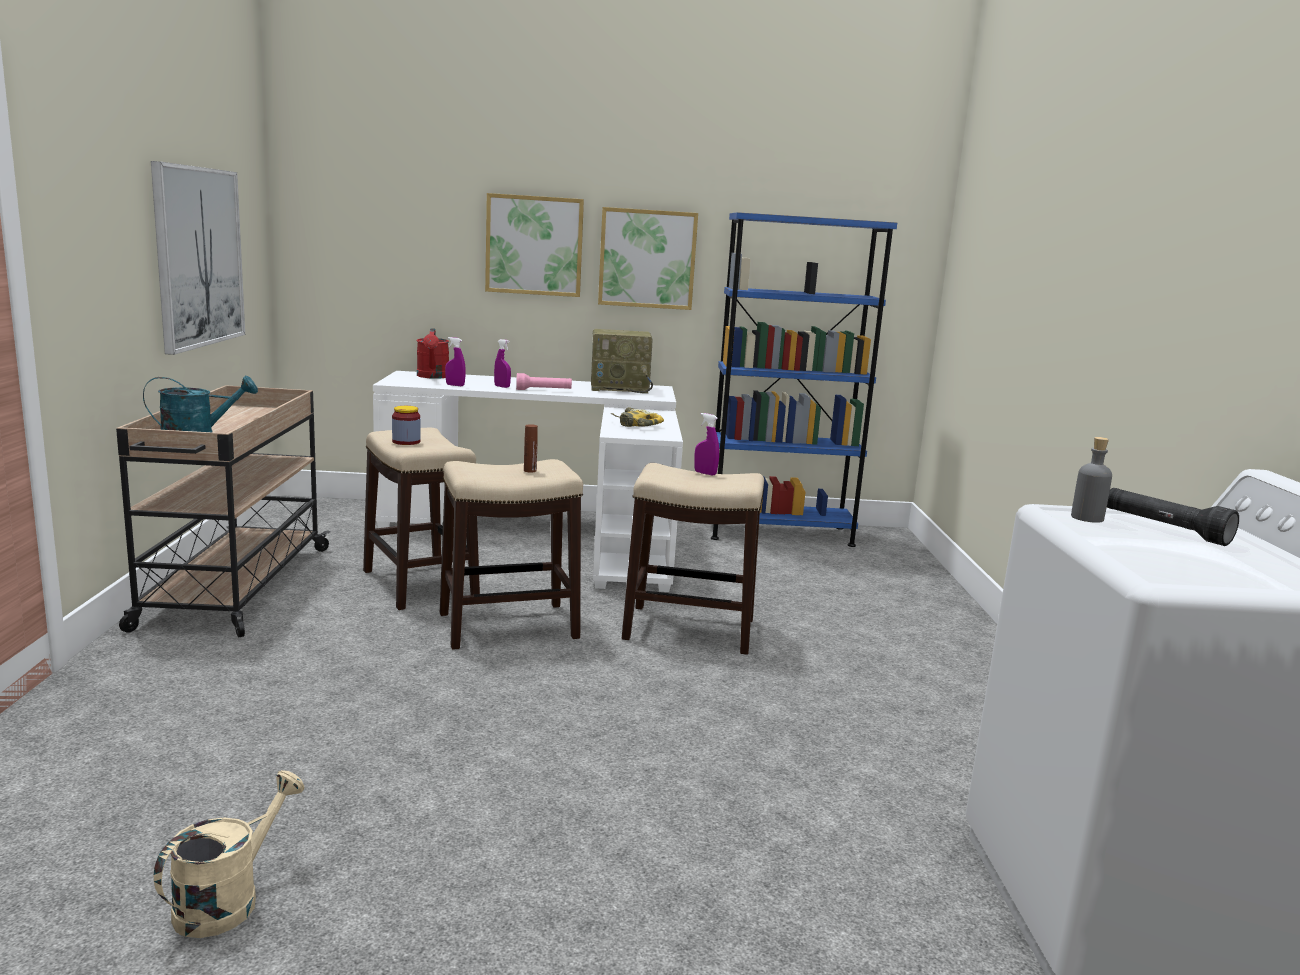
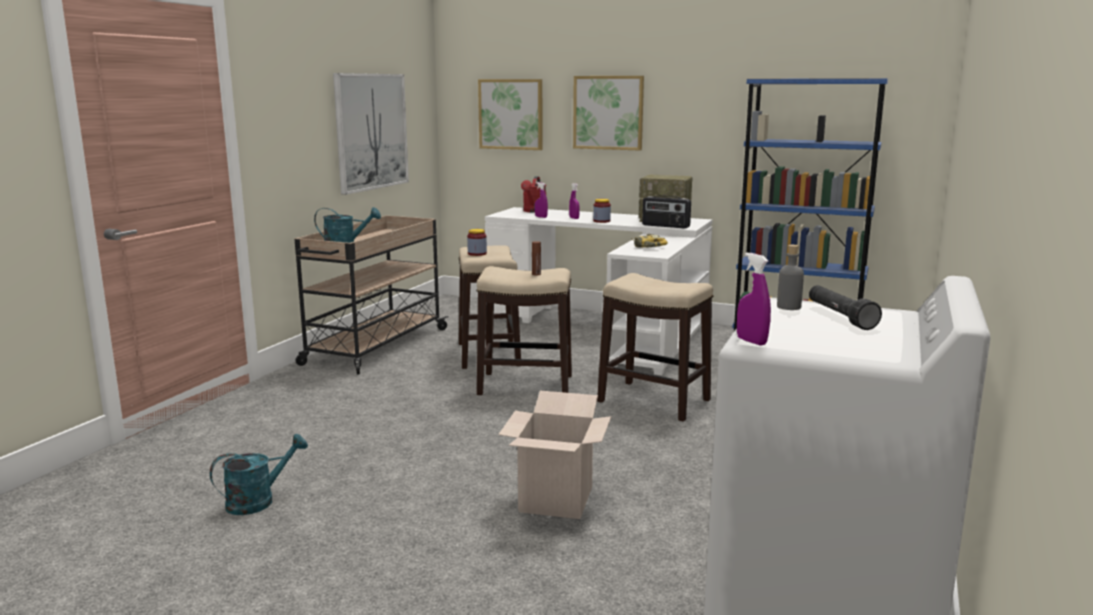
camera: 25 degrees right, 0 degrees up
beige watering can [154,770,304,938] -> turquoise watering can [210,434,308,515]
pink flashlight [516,373,572,390] -> jar [593,199,611,223]
picture [598,207,698,310] -> picture moved to [478,79,542,150]
purple spray bottle [694,413,719,476] -> purple spray bottle moved to [737,252,771,346]
none -> cardboard box [498,391,611,519]
none -> radio [642,195,691,229]

